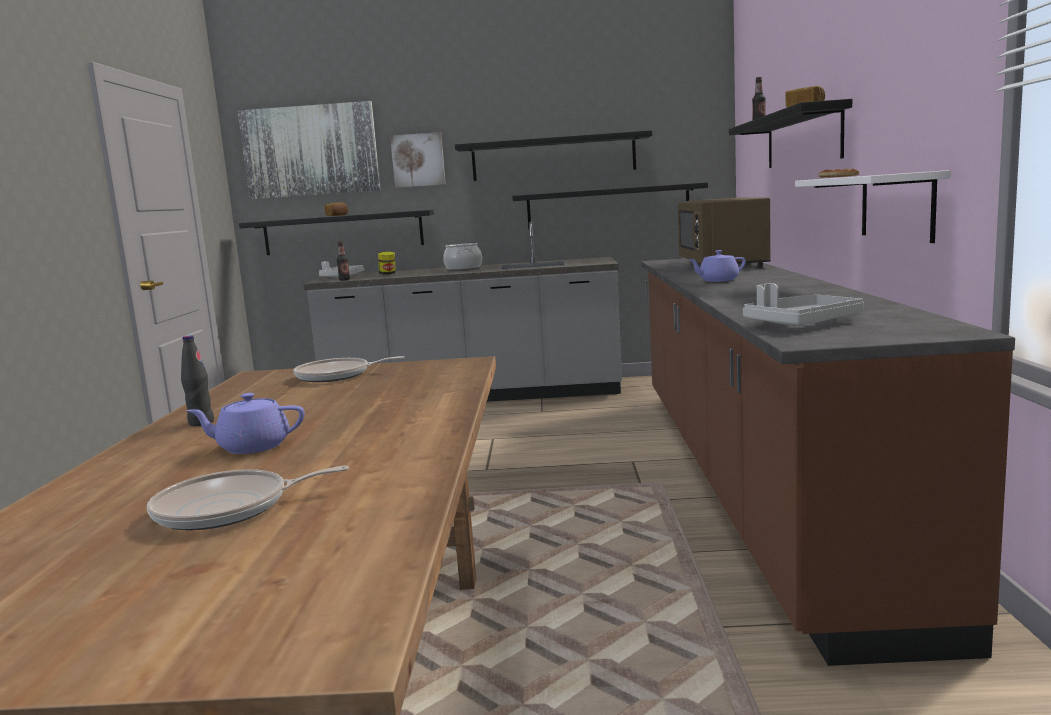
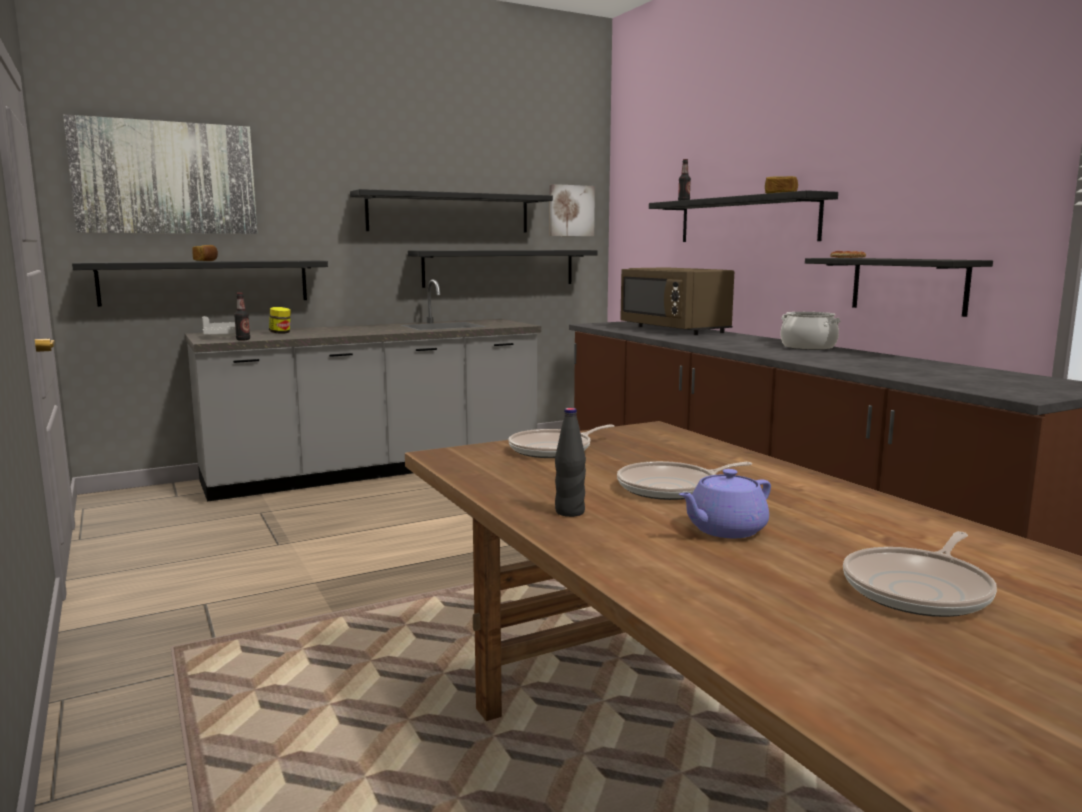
camera: 30 degrees left, 0 degrees up
picture [390,132,446,188] -> picture moved to [549,184,595,236]
cooking pot [443,243,482,270] -> cooking pot moved to [780,312,841,350]
purple teapot [688,250,746,282] -> none
grey tray [743,283,864,325] -> none
white shelf [795,170,951,243] -> black shelf [805,258,993,317]
none -> frying pan [617,461,752,500]

